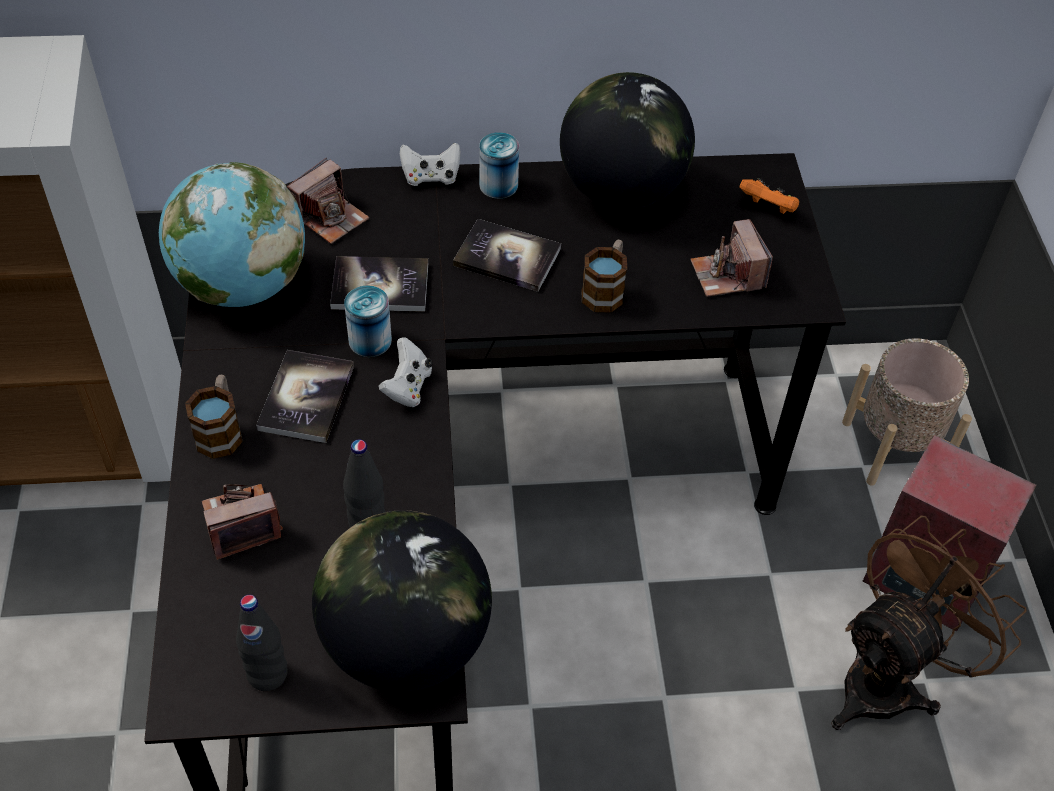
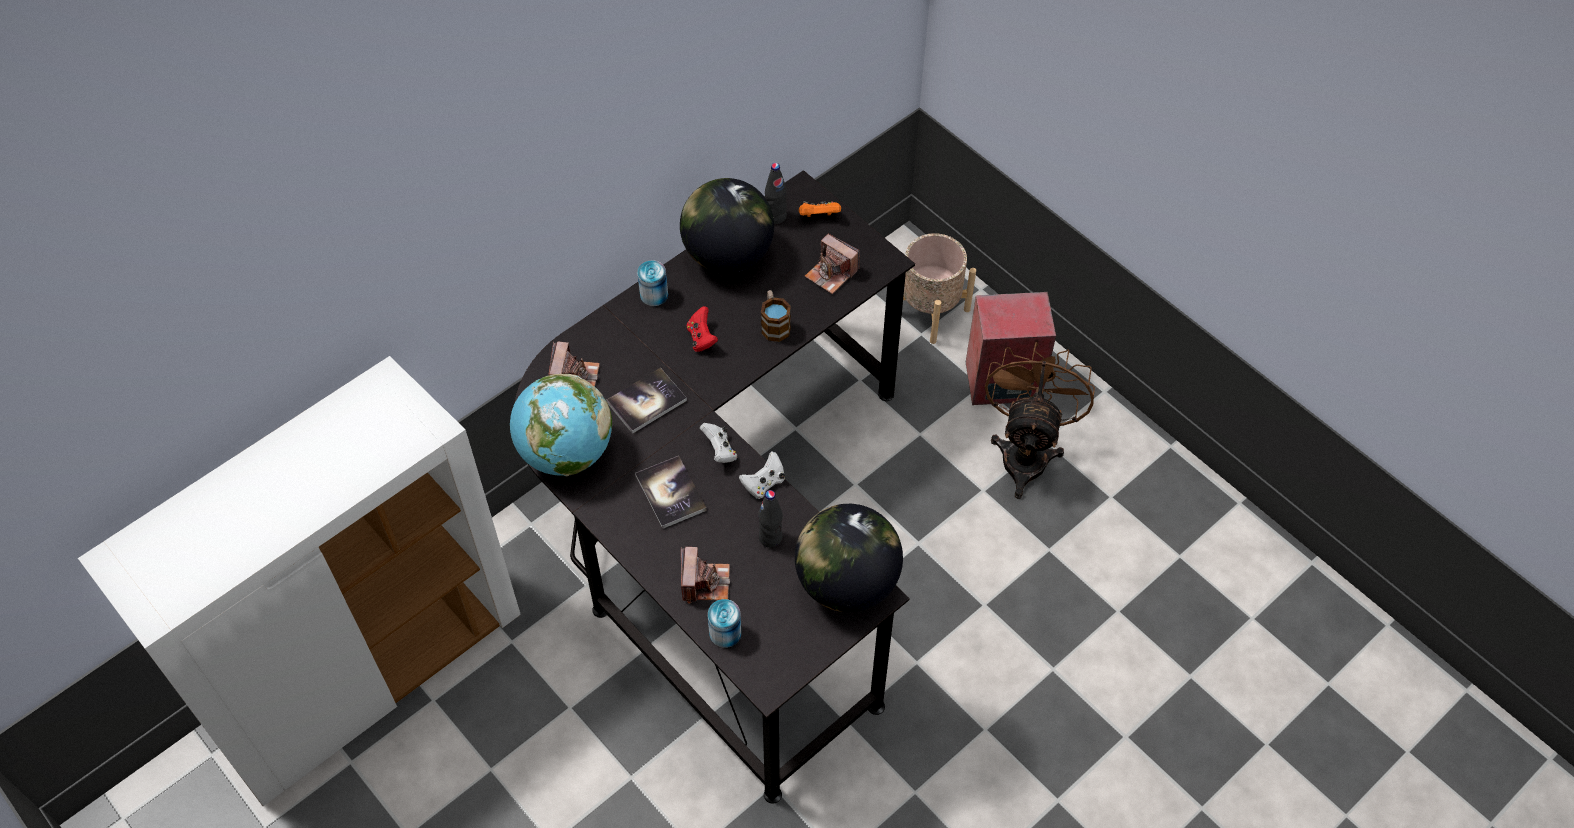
camera: 35 degrees left, 5 degrees up
mug [185,375,243,459] -> none
camera [202,484,283,560] -> camera turned 150 degrees clockwise [681,547,730,604]
black bottle [236,595,288,691] -> black bottle moved to [765,163,787,224]
can [344,285,392,357] -> can moved to [708,599,741,648]
white game controller [400,143,461,186] -> white game controller moved to [739,451,785,499]
book [453,219,561,292] -> red game controller [687,306,718,352]

